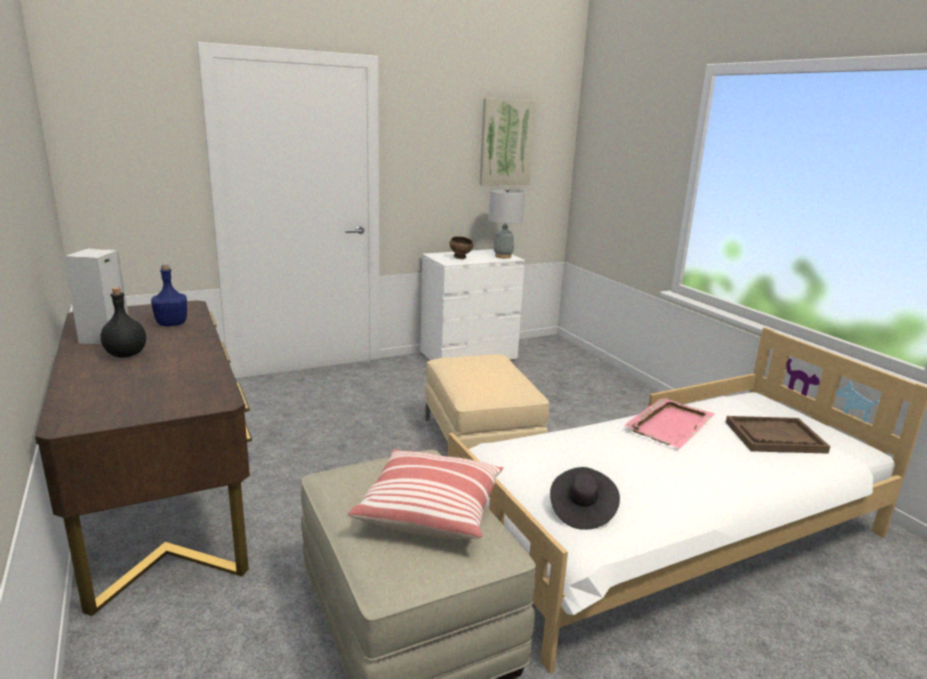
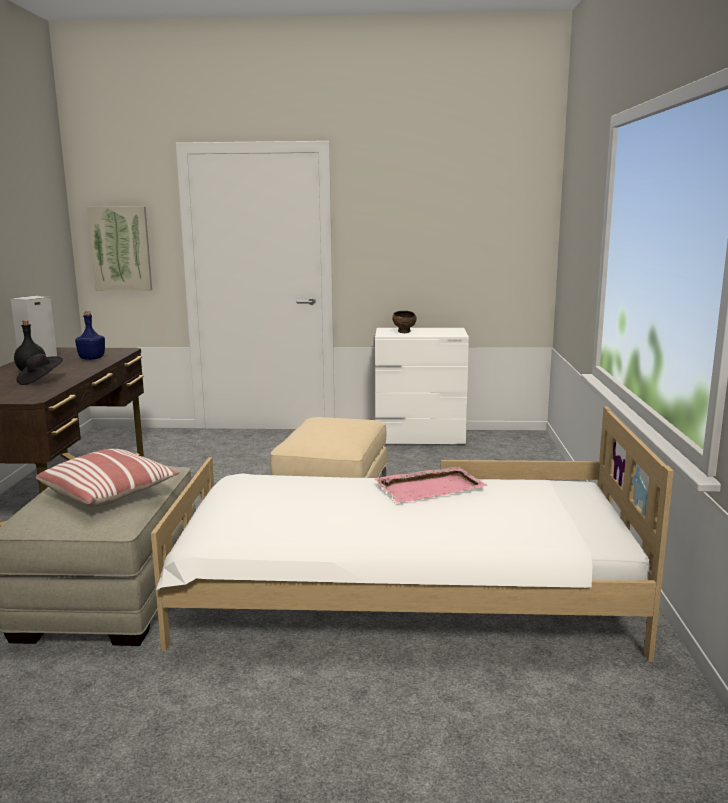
camera: 30 degrees right, 5 degrees down
picture [479,98,536,185] -> picture moved to [87,206,152,291]
grey table lamp [488,188,525,258] -> none
black hat [550,467,620,530] -> black hat moved to [17,354,63,385]
brown tray [726,416,830,454] -> none

